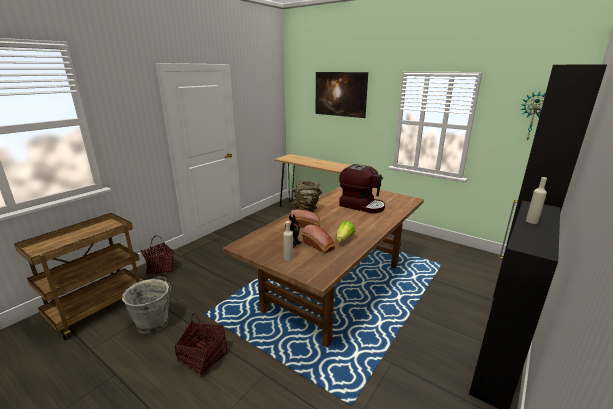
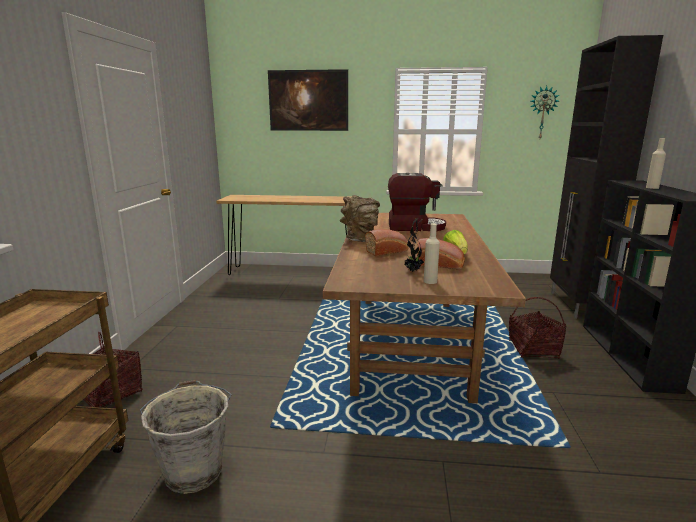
camera: 30 degrees left, 5 degrees down
basket [175,313,227,377] -> basket moved to [509,297,567,359]

